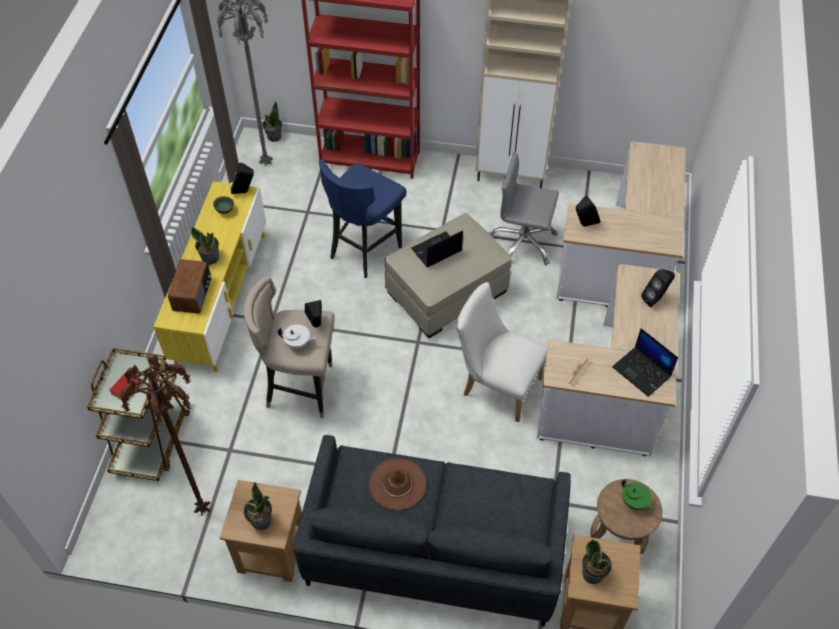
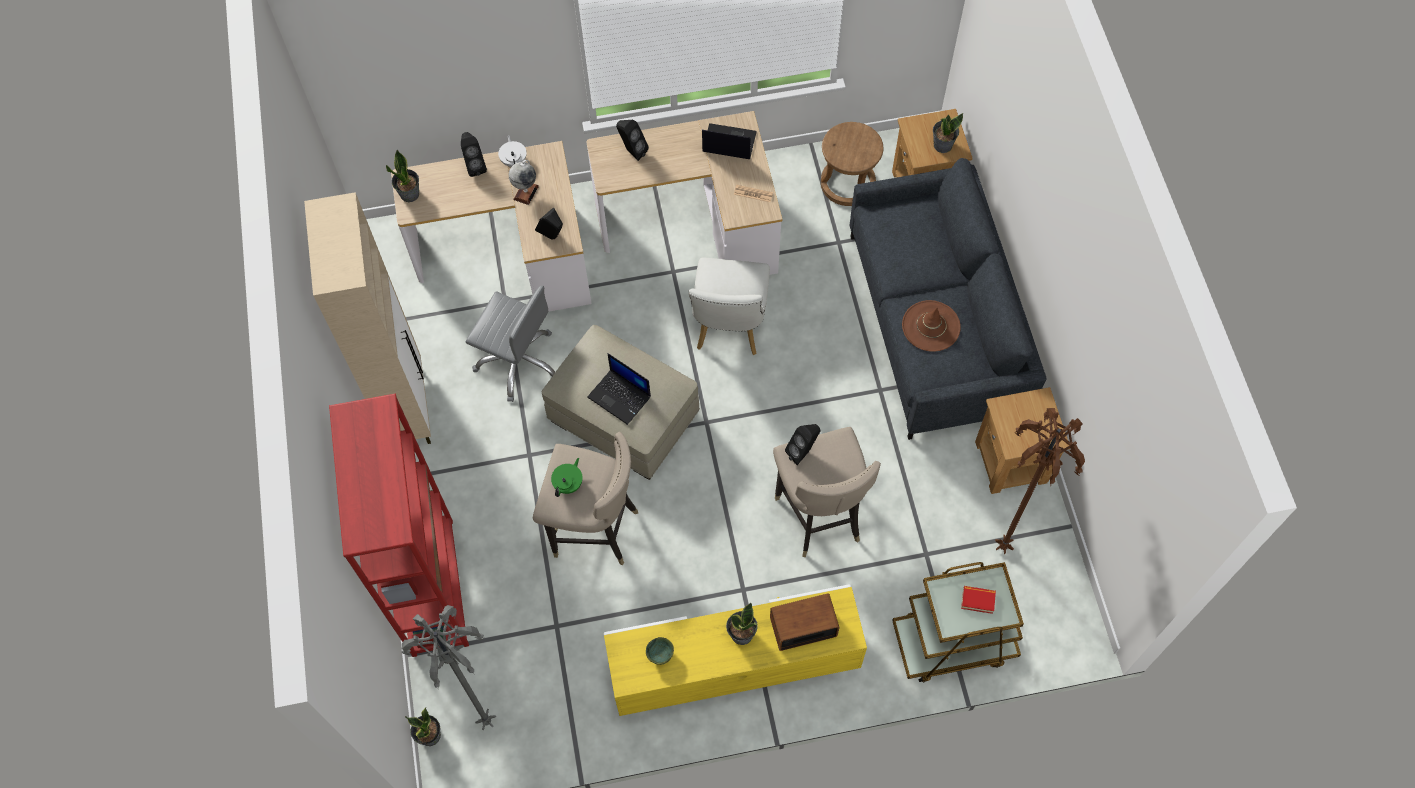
camera: 110 degrees left, 10 degrees up
black speaker [231,162,254,194] -> black speaker moved to [461,132,487,177]
potted plant [244,482,272,530] -> potted plant moved to [386,150,419,202]
white teapot [278,324,317,349] -> white teapot moved to [498,135,527,167]
blue stool [319,159,406,278] -> beige stool [533,432,638,565]
grey office chair [489,152,559,265] -> grey office chair turned 60 degrees counterclockwise [465,286,555,402]
laptop [612,328,678,397] -> laptop turned 105 degrees counterclockwise [702,123,757,159]
green teapot [621,479,655,511] -> green teapot moved to [551,458,583,497]
none -> globe [509,160,539,205]

